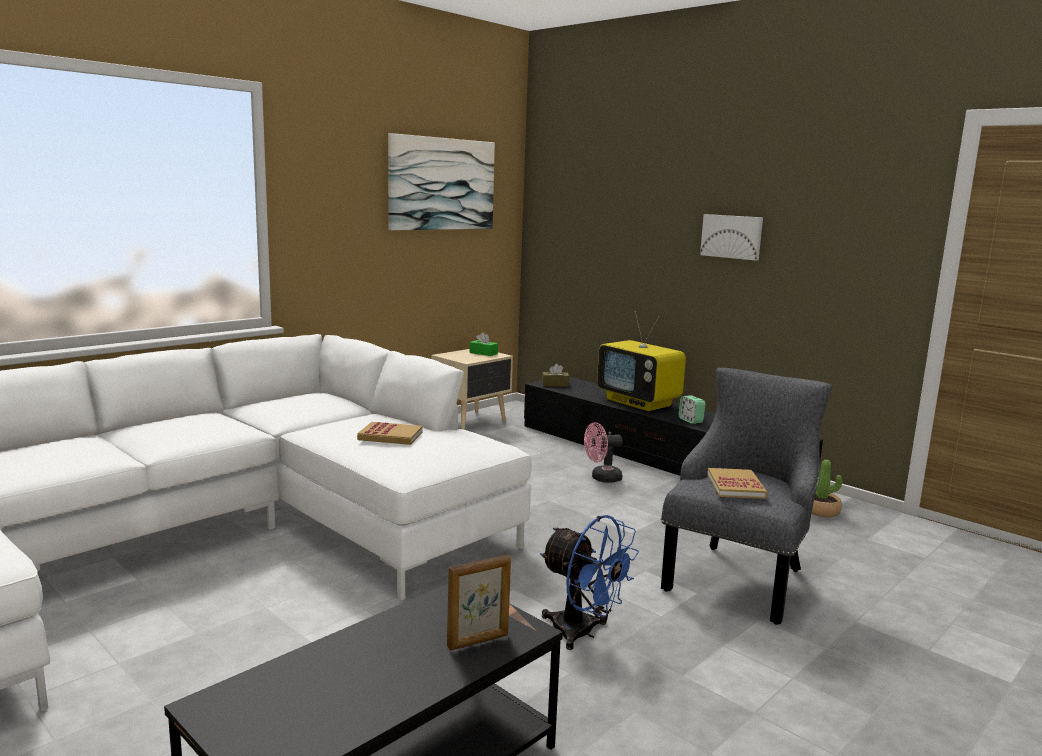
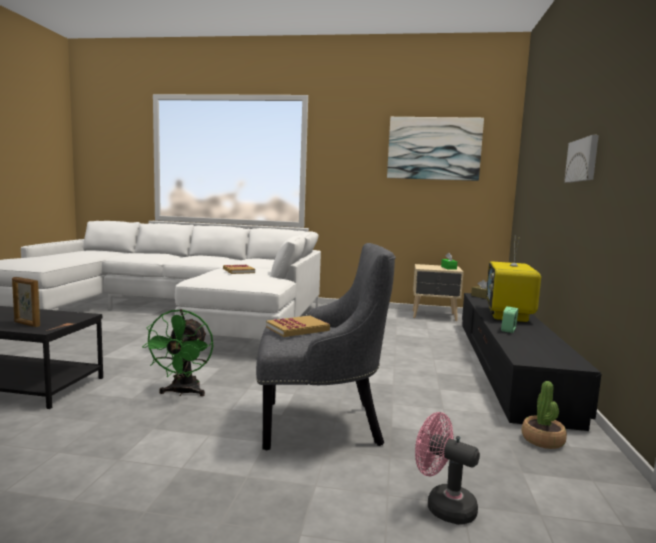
camera: 55 degrees right, 5 degrees down
blue fan [540,515,639,650] -> green fan [142,309,213,396]
pink fan [584,422,623,483] -> pink fan moved to [415,412,480,525]

